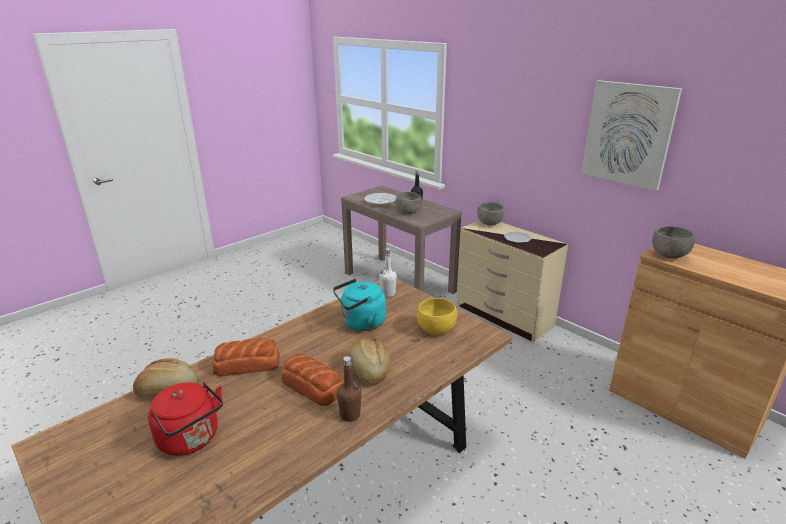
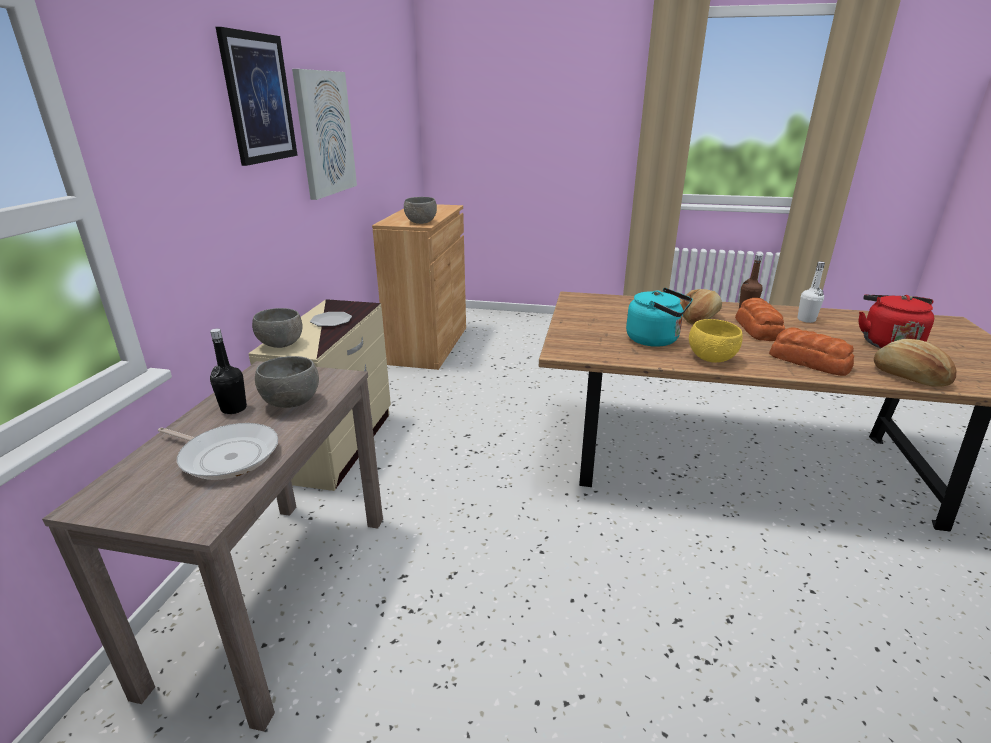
camera: 125 degrees left, 0 degrees up
white bottle [379,248,397,297] -> white bottle moved to [797,262,825,323]
yellow bowl [417,298,457,335] -> yellow bowl moved to [689,319,743,363]
none -> picture [216,27,298,166]

